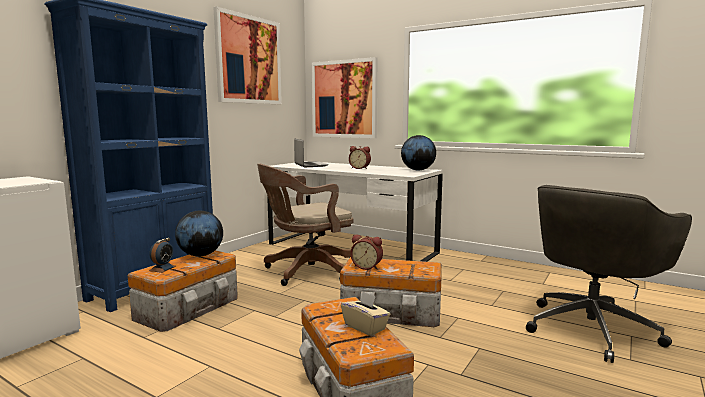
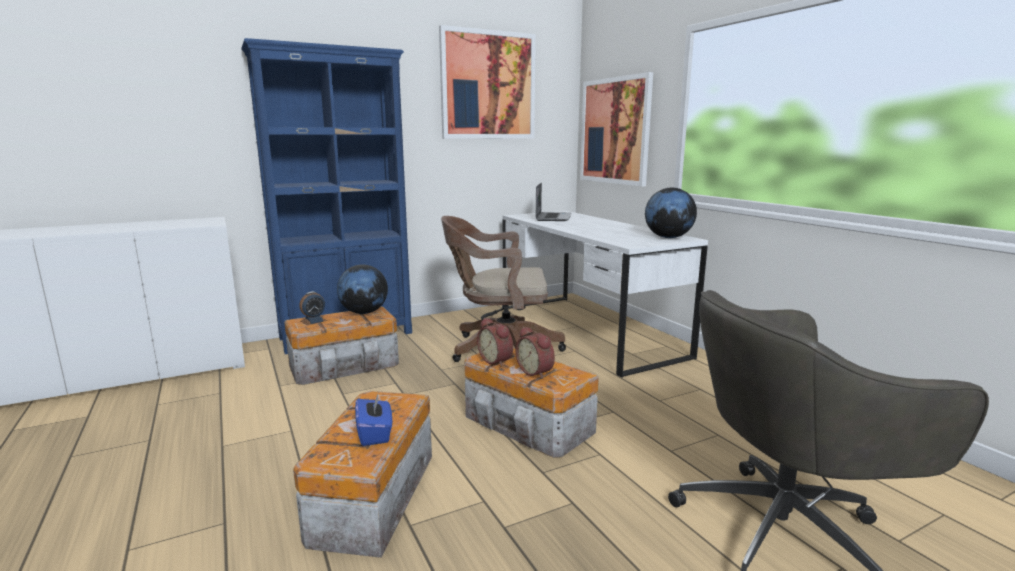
camera: 30 degrees right, 5 degrees up
beige tissue box [341,292,390,336] -> blue tissue box [355,391,392,446]
alarm clock [349,146,371,169] -> alarm clock moved to [516,327,555,379]

